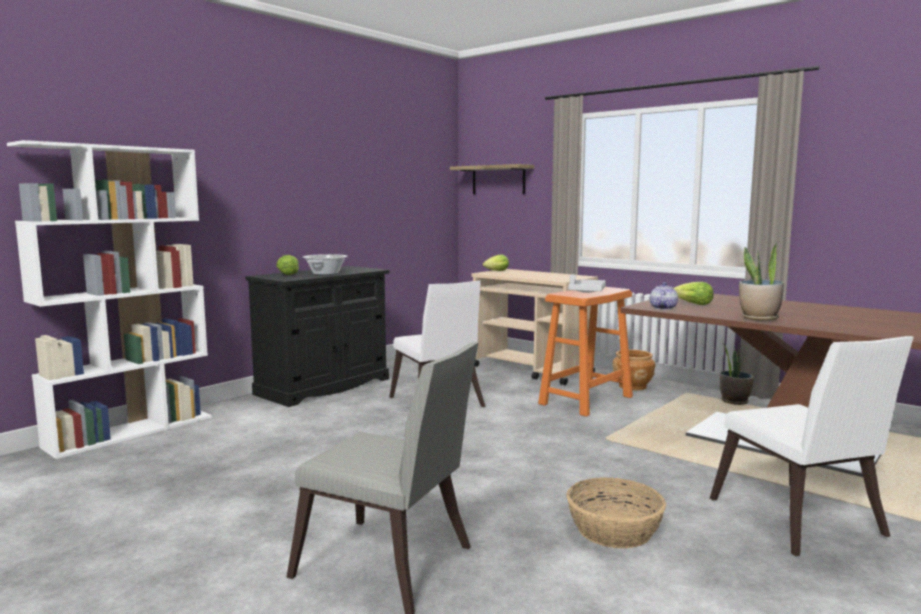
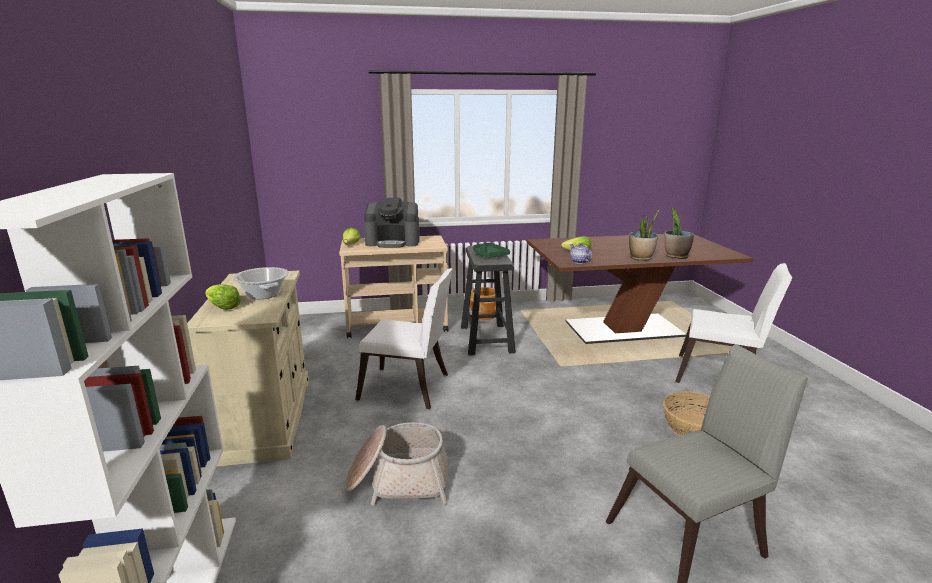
camera: 50 degrees left, 10 degrees up
black cabinet [246,266,390,407] -> beige cabinet [187,271,309,467]
shelf [450,164,534,194] -> none
orange stool [538,287,633,417] -> black stool [461,246,516,356]
grey tray [568,274,606,293] -> green tray [473,242,510,258]
potted plant [719,345,754,405] -> potted plant moved to [664,208,694,259]
none -> basket [345,422,448,506]
none -> coffee machine [364,198,420,248]

